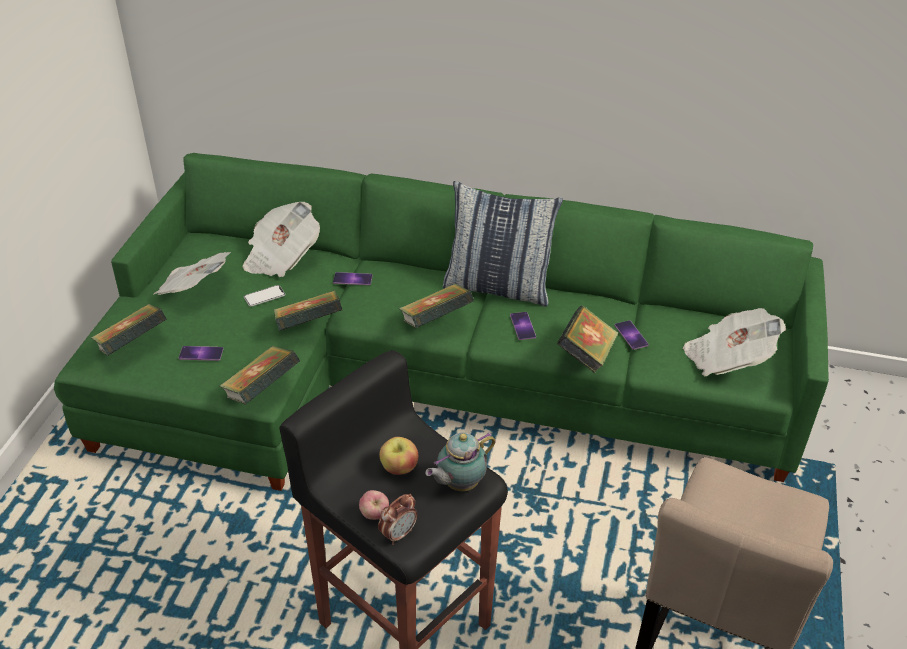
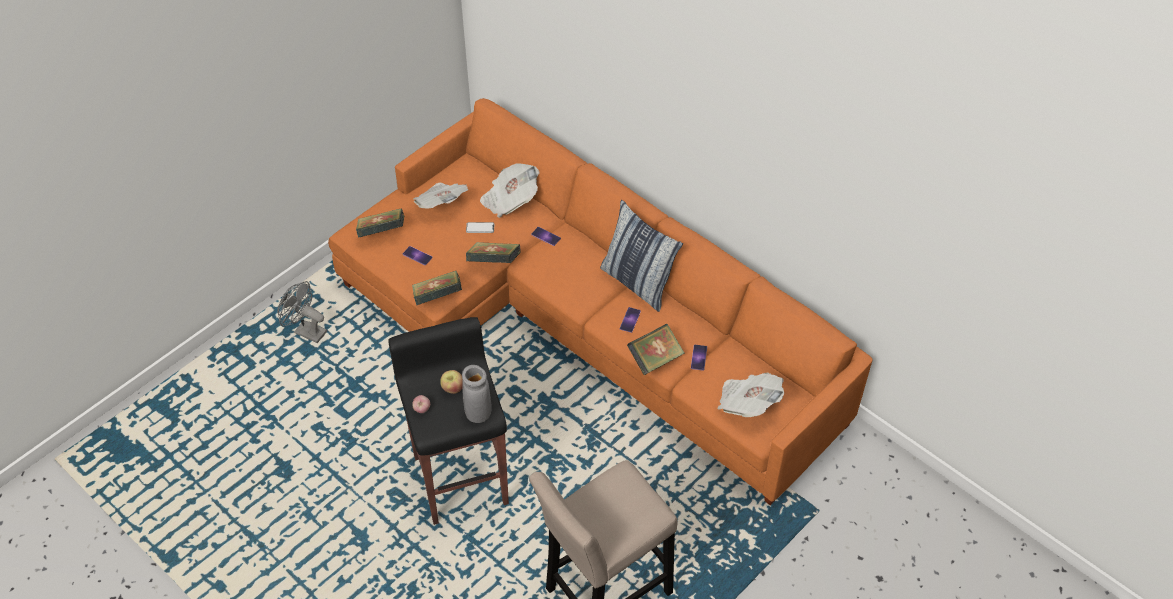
camera: 30 degrees right, 10 degrees up
green sofa [54,153,829,491] -> orange sofa [328,98,873,505]
alarm clock [378,494,417,545] -> none
book [399,284,474,328] -> none
teapot [425,432,495,491] -> grey vase [462,365,492,423]
none -> grey fan [277,281,327,343]

